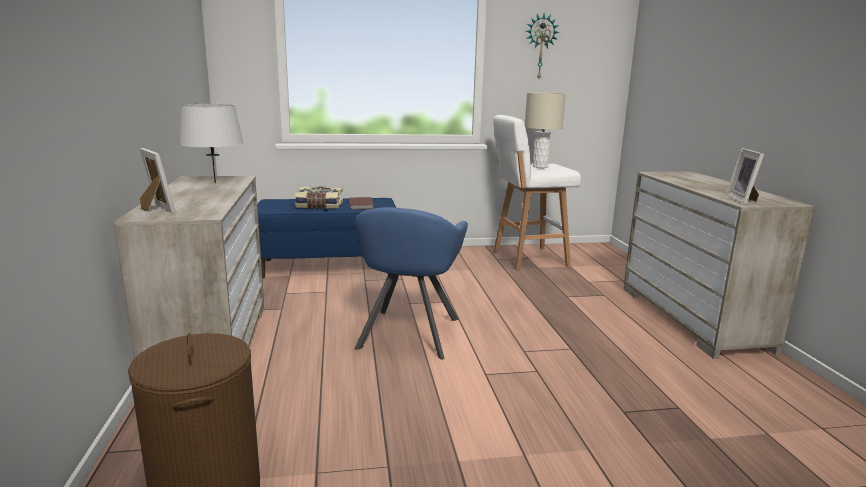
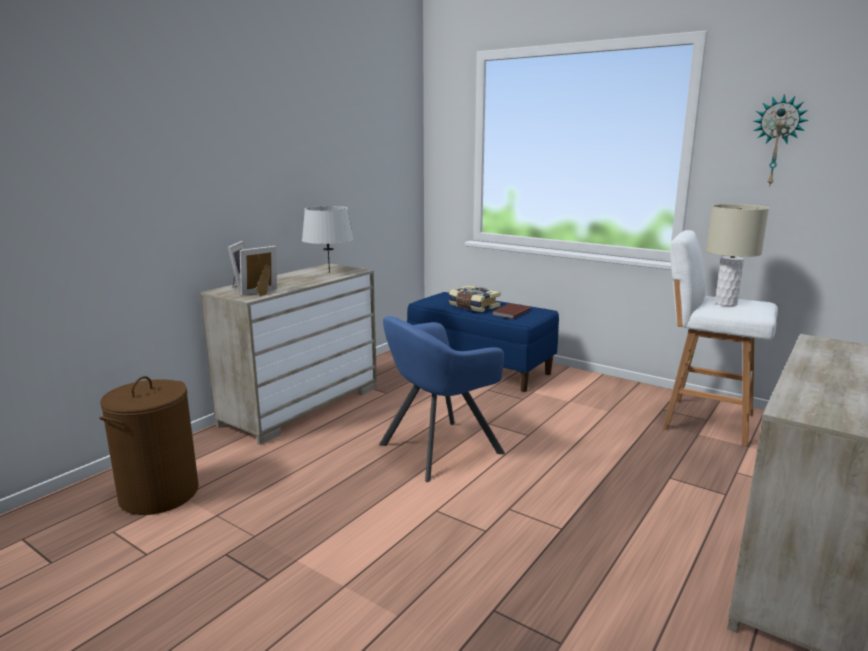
camera: 45 degrees right, 0 degrees up
picture frame [726,148,764,204] -> picture frame moved to [240,246,276,296]

